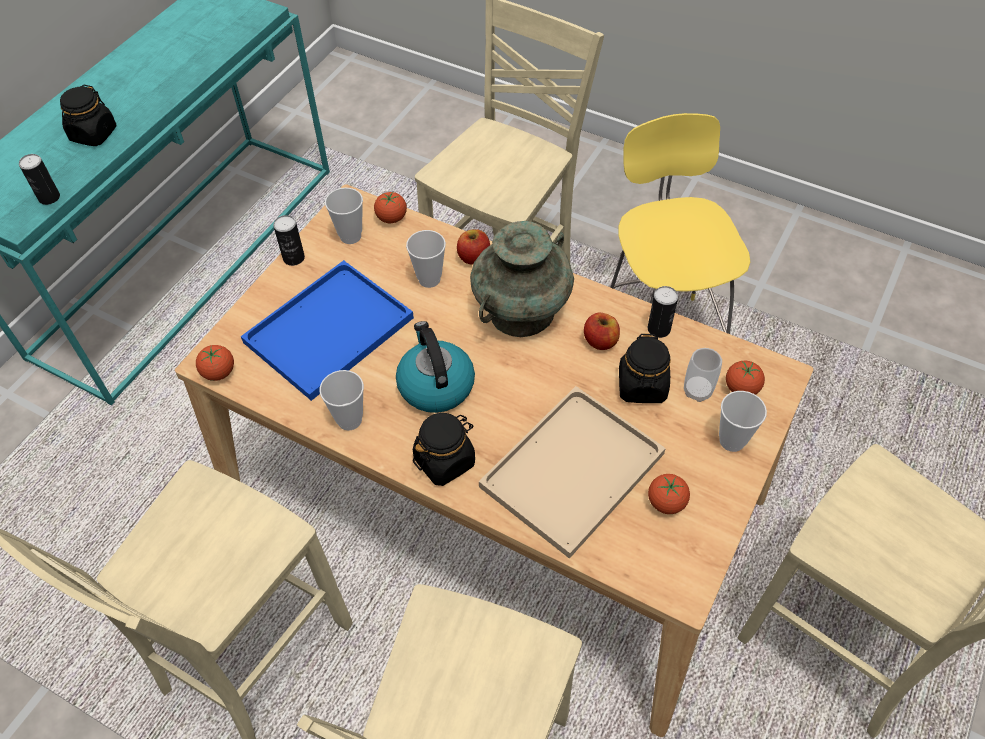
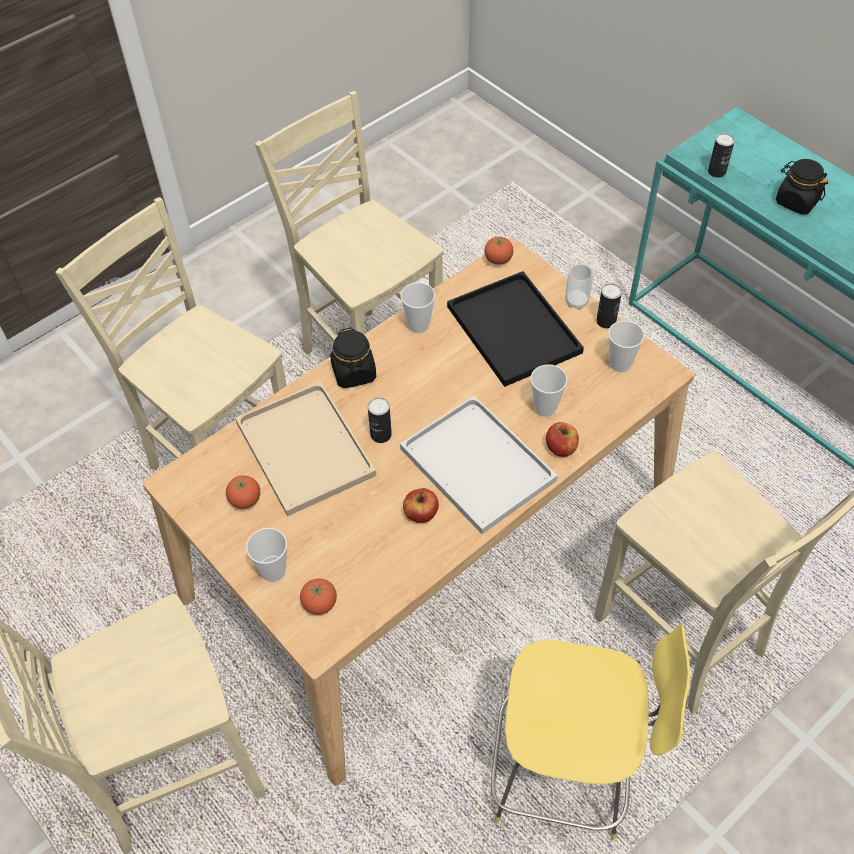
camera: 110 degrees right, 0 degrees up
blue tray [241,260,414,401] -> black tray [447,271,584,387]
tomato [374,191,407,223] -> none
kettle [396,321,475,413] -> none
turquoise vase [470,221,574,337] -> white tray [400,396,558,534]
black jar [619,333,671,403] -> none
can [648,286,678,338] -> can moved to [368,397,392,443]
cup [684,348,722,402] -> cup moved to [565,264,593,310]

